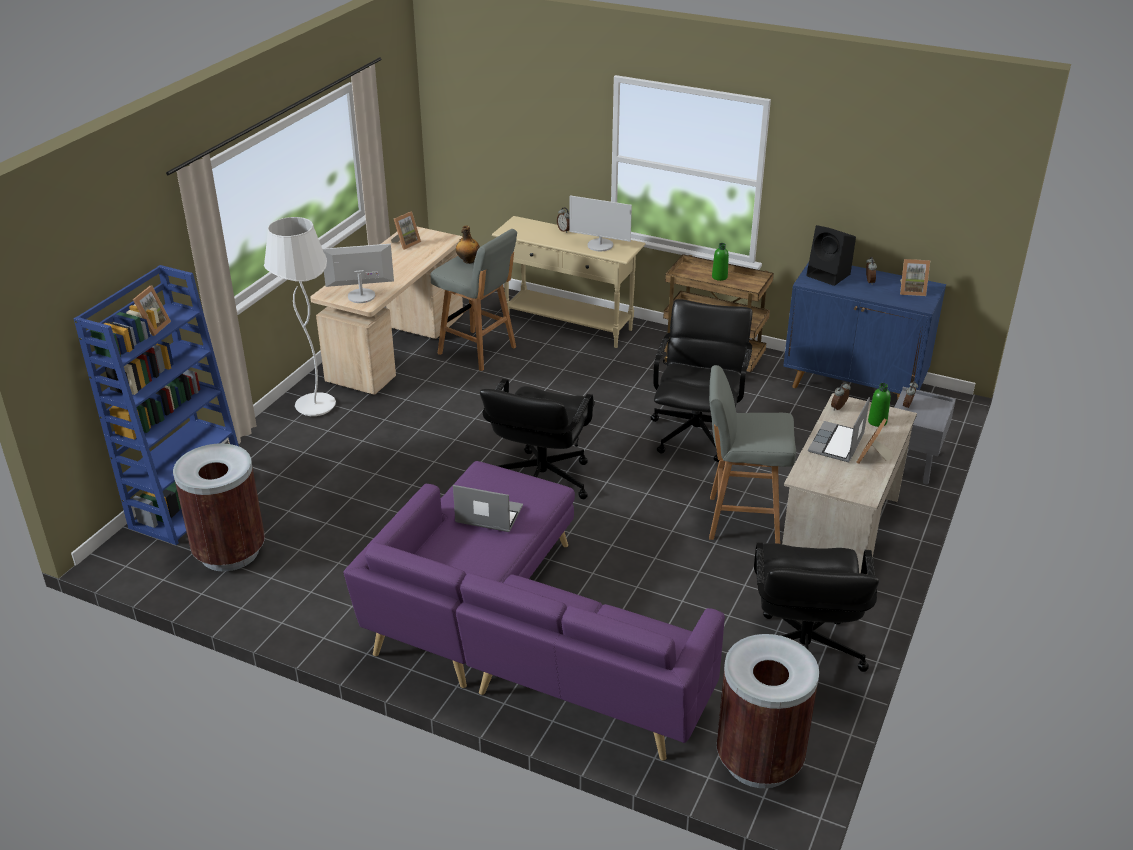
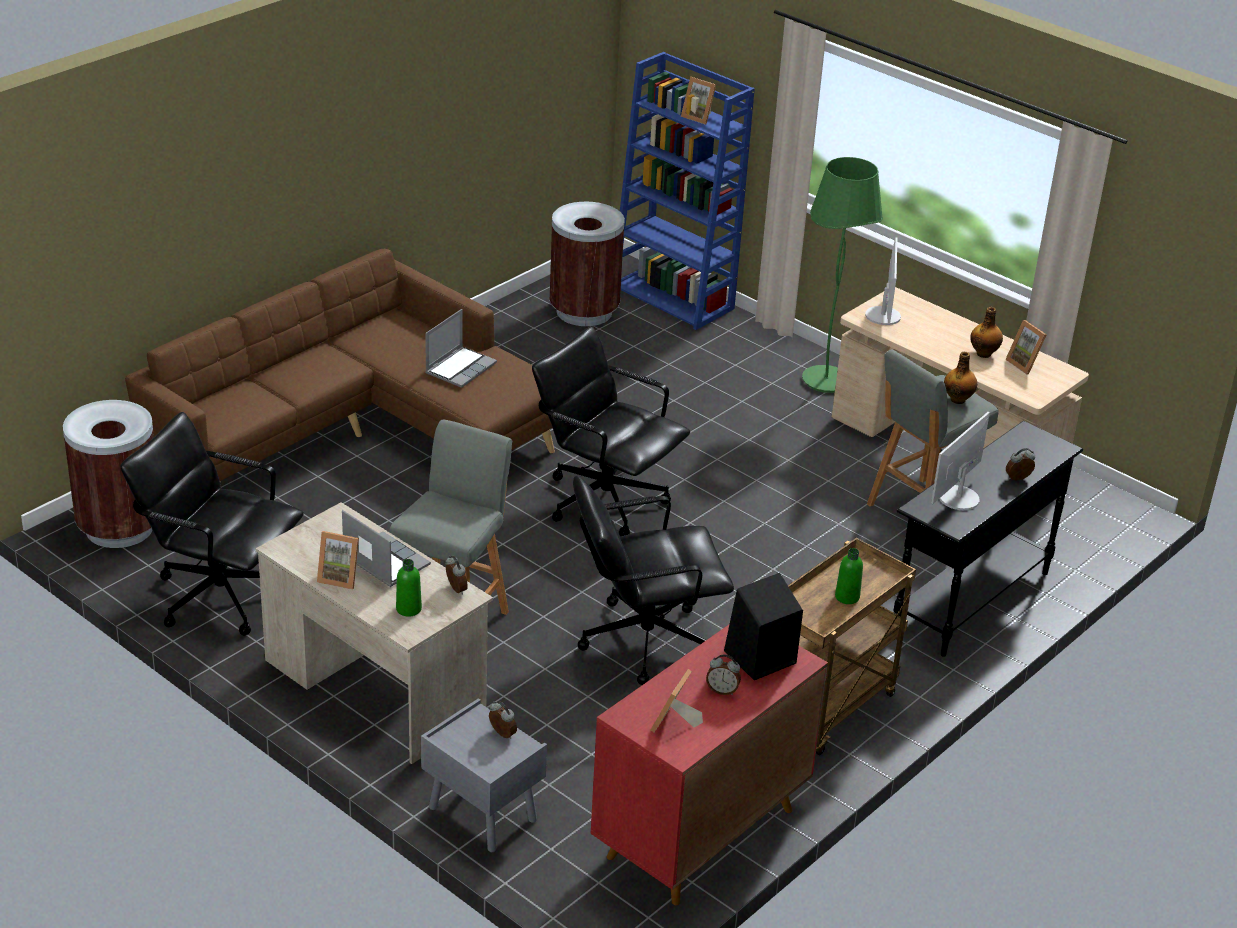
camera: 105 degrees right, 0 degrees up
white floor lamp [264,217,336,416] -> green floor lamp [802,157,883,393]
purple sofa [343,461,725,761] -> brown sofa [125,249,555,482]
beige console table [492,216,646,348] -> black console table [893,421,1083,657]
black office chair [651,299,752,462] -> black office chair turned 135 degrees clockwise [573,476,734,685]
blue cabinet [783,262,946,399] -> red cabinet [591,625,828,905]
picture frame [856,419,893,464] -> picture frame turned 150 degrees clockwise [317,531,359,590]
none -> bottle [970,307,1003,358]

